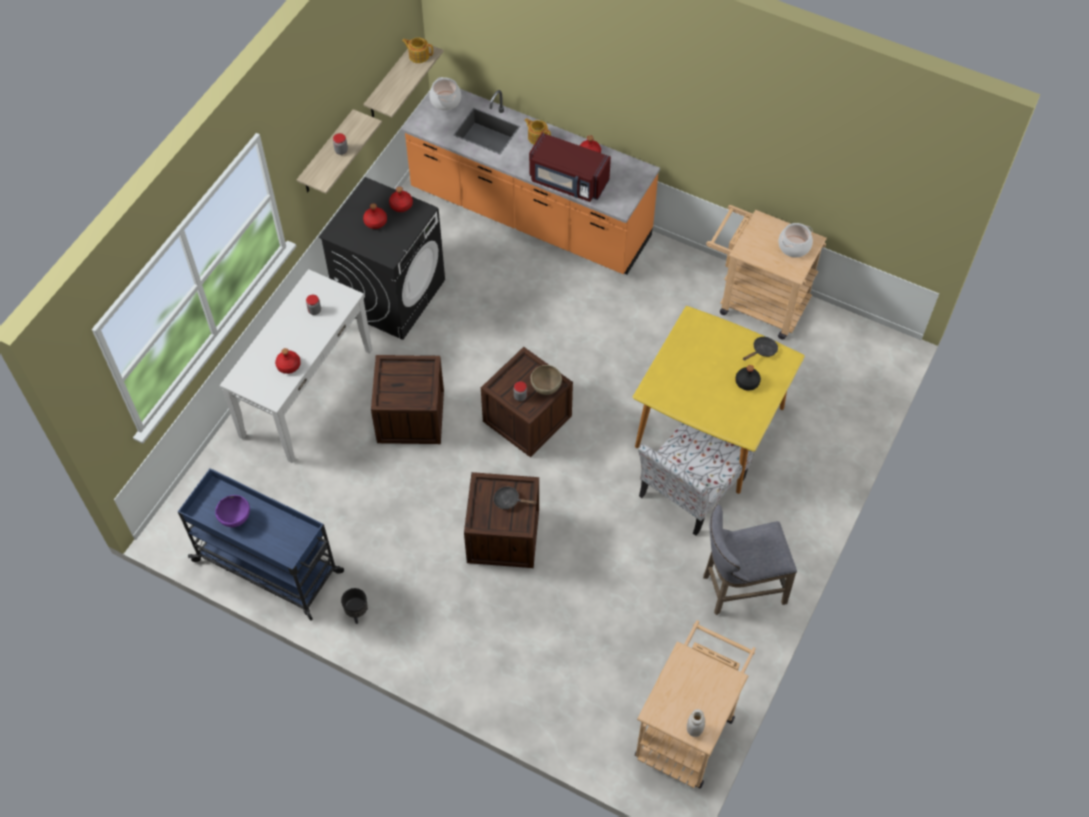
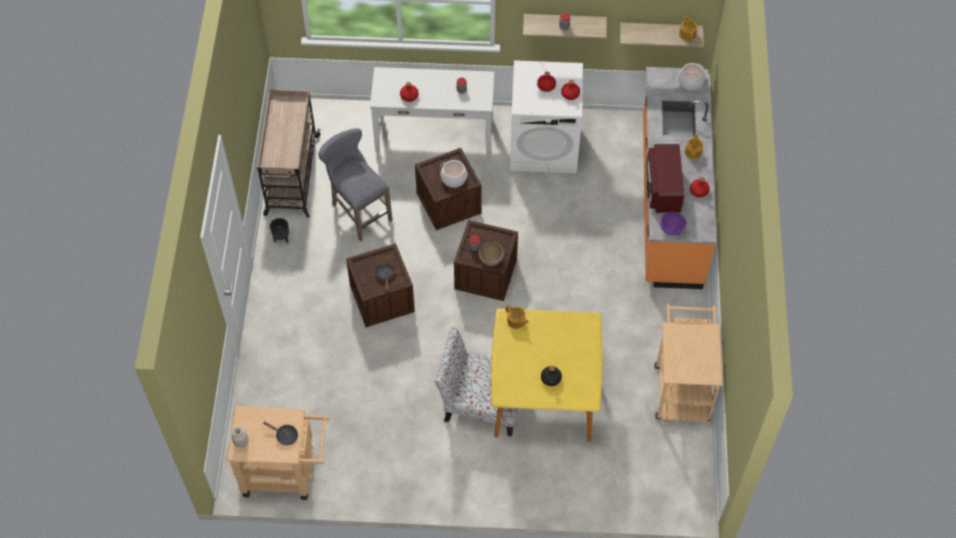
camera: 65 degrees right, 0 degrees up
blue cart [178,468,344,621] -> beige cart [257,89,321,217]
purple bowl [215,495,250,527] -> purple bowl moved to [660,212,686,235]
black washing machine [319,177,445,340] -> white washing machine [510,60,583,174]
grey stool [703,504,797,615] -> grey stool moved to [319,128,393,241]
black frying pan [743,337,778,361] -> black frying pan moved to [263,422,298,445]
cooking pot [778,223,813,258] -> cooking pot moved to [440,160,467,187]
none -> teapot [506,305,528,329]

